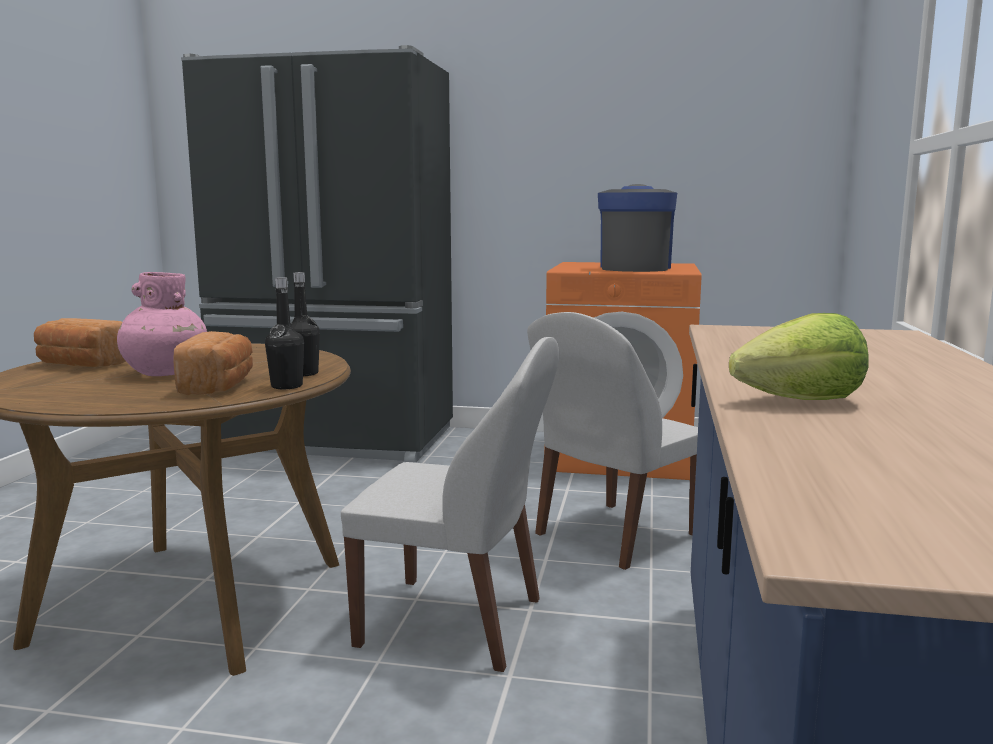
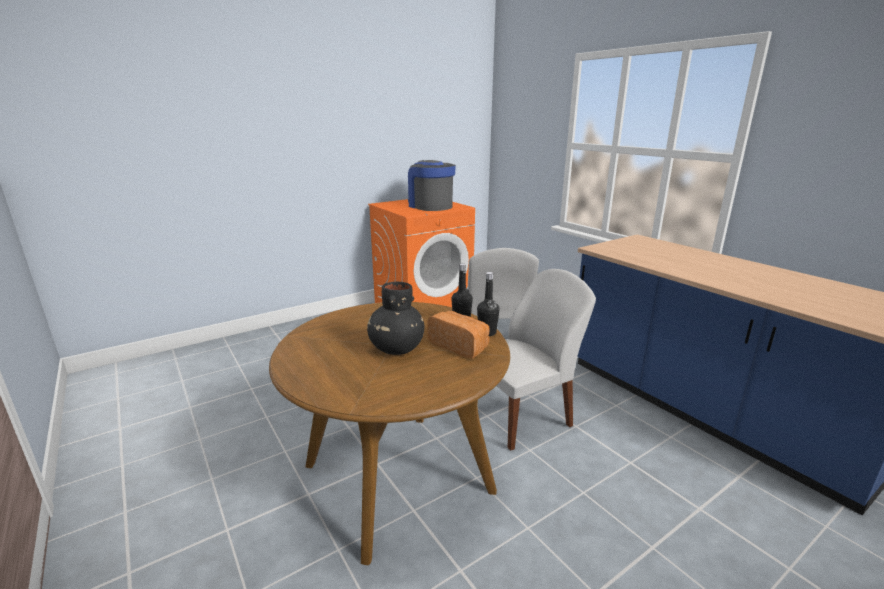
camera: 45 degrees left, 10 degrees up
bread [34,318,126,367] -> none
pink vase [117,272,207,376] -> black vase [367,282,424,355]
black fridge [181,45,453,463] -> none
lettuce [729,313,869,400] -> none

